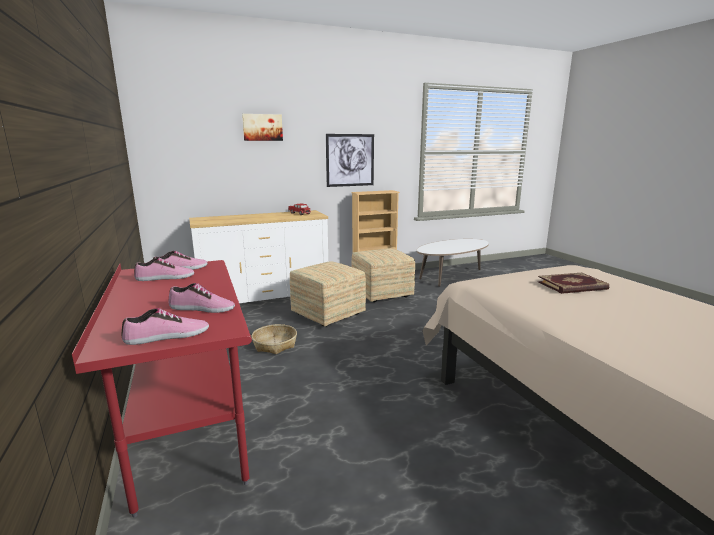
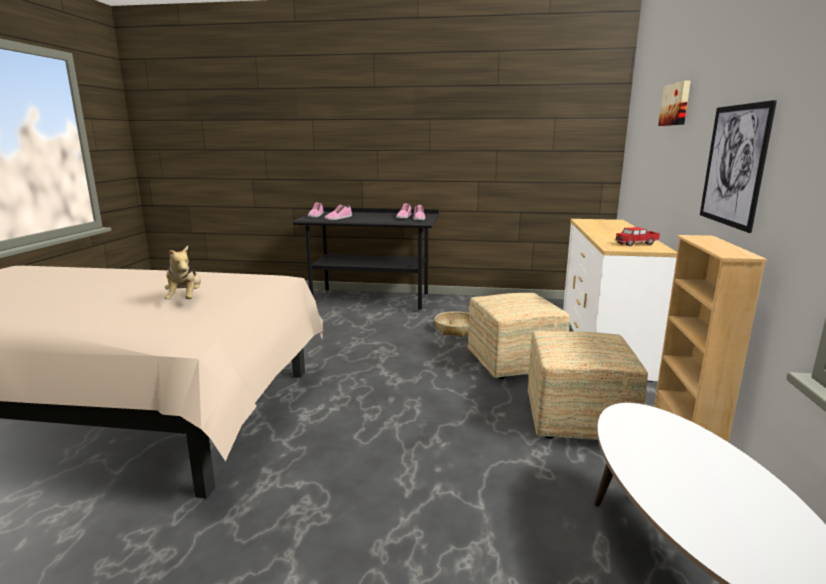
camera: 120 degrees right, 0 degrees up
red desk [72,260,252,518] -> black desk [293,207,438,312]
book [538,273,609,294] -> plush toy [165,246,201,299]

